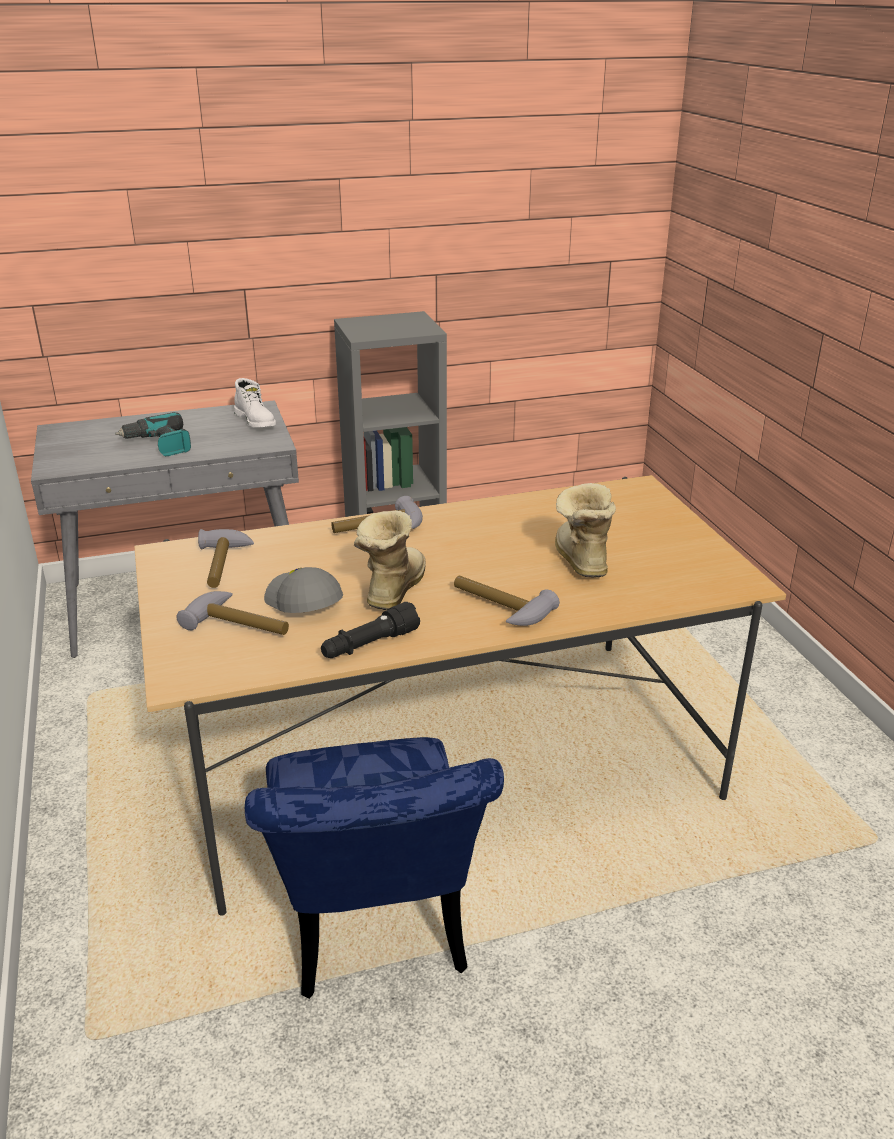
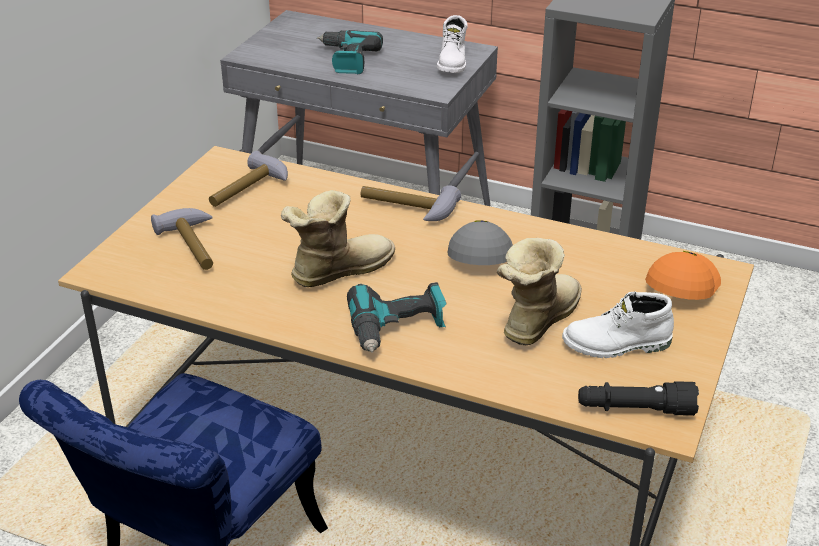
camera: 40 degrees right, 5 degrees up
grey cap [264,567,343,613] -> grey cap moved to [447,220,513,265]
black flashlight [321,602,420,658] -> black flashlight moved to [578,381,699,416]
hammer [454,575,560,626] -> power drill [347,282,447,353]
none -> white boot [562,291,674,358]
none -> orange cap [645,251,721,300]

